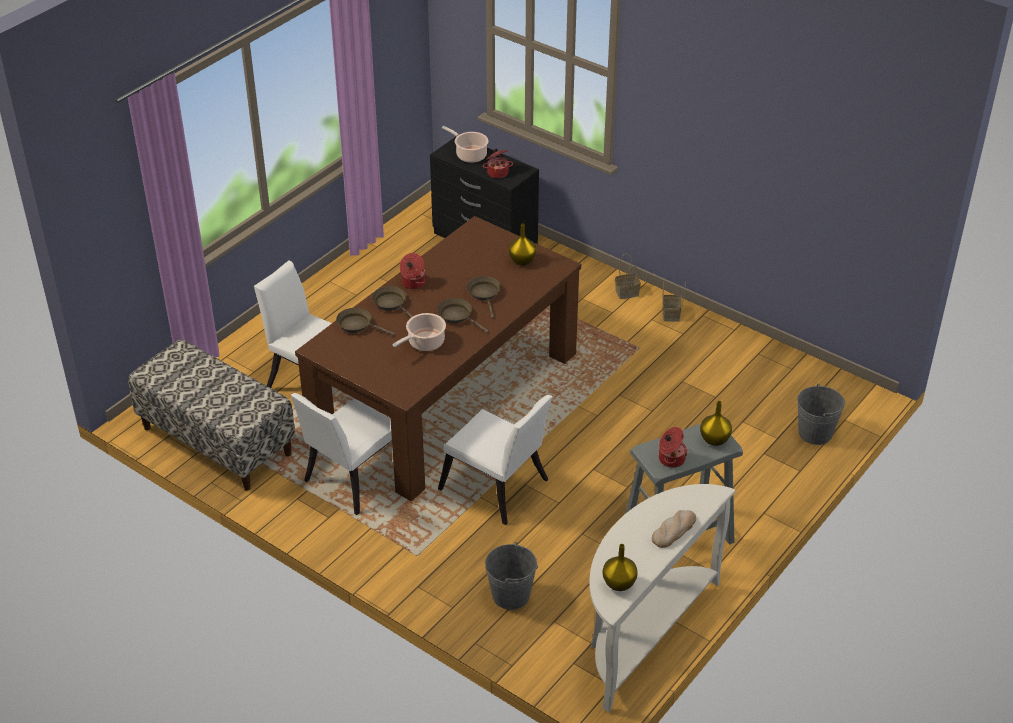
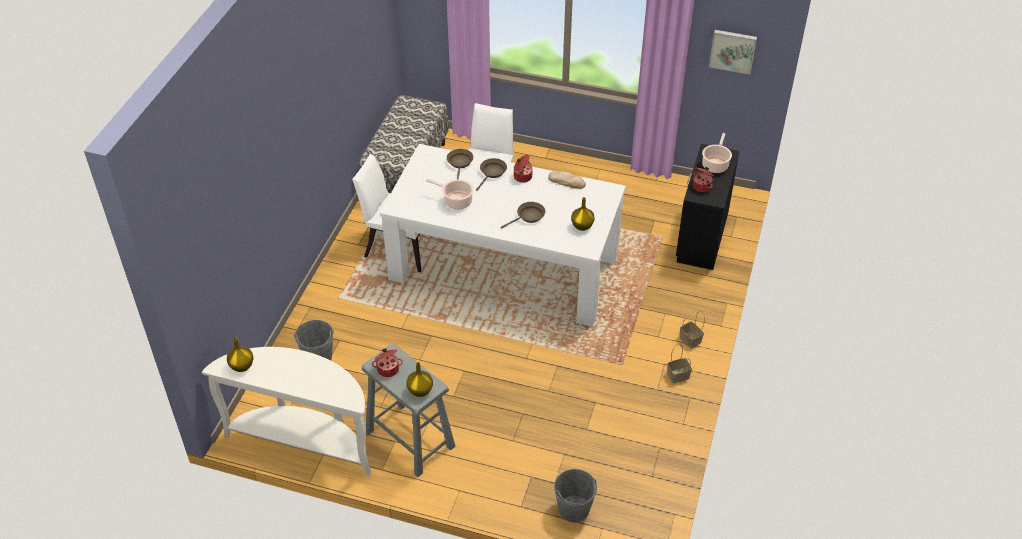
camera: 70 degrees right, 5 degrees up
brown dining table [295,216,581,501] -> white dining table [380,144,626,327]
brown frying pan [437,298,489,333] -> none
white chair [438,395,553,525] -> none
bread [652,510,696,548] -> bread moved to [548,171,586,189]
none -> picture [709,30,757,75]

